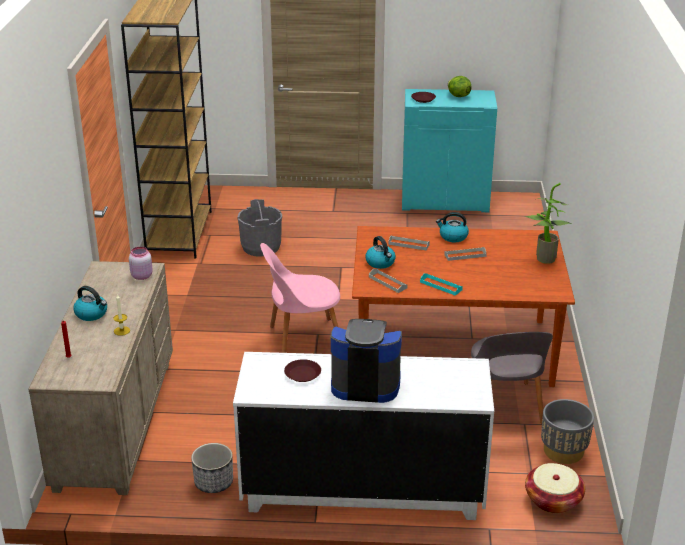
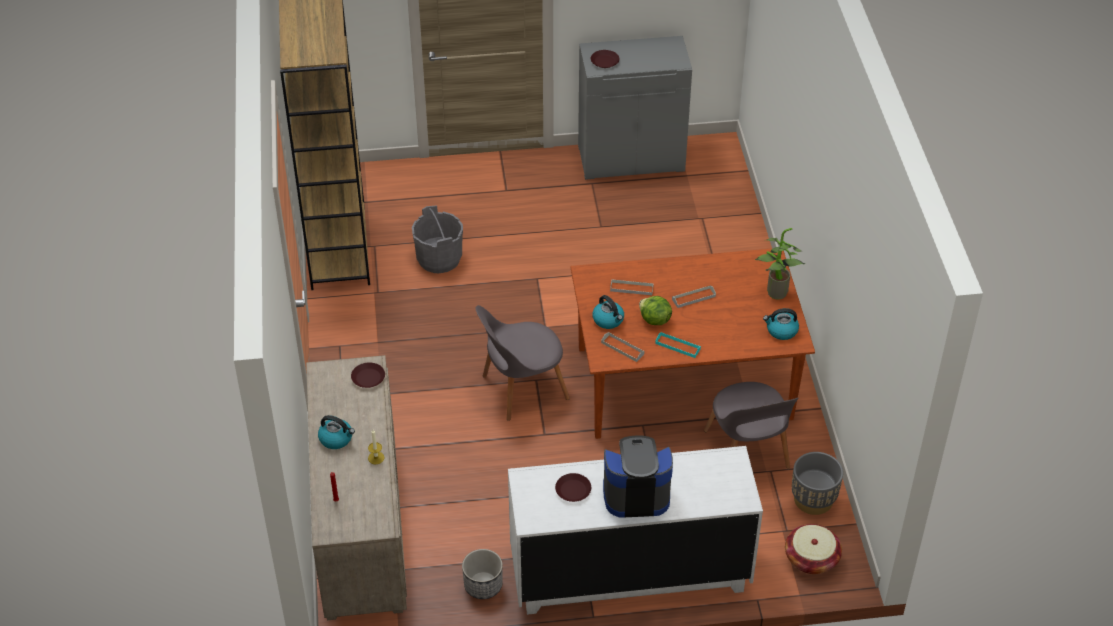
camera: 10 degrees left, 15 degrees up
pink jar [129,247,153,280] -> brown plate [351,362,385,388]
pink chair [260,243,340,353] -> grey chair [475,305,570,421]
turquoise cabinet [402,89,497,212] -> grey cabinet [578,36,692,180]
kettle [436,212,469,242] -> kettle moved to [763,308,799,340]
lettuce [448,76,472,97] -> lettuce moved to [639,296,672,325]

